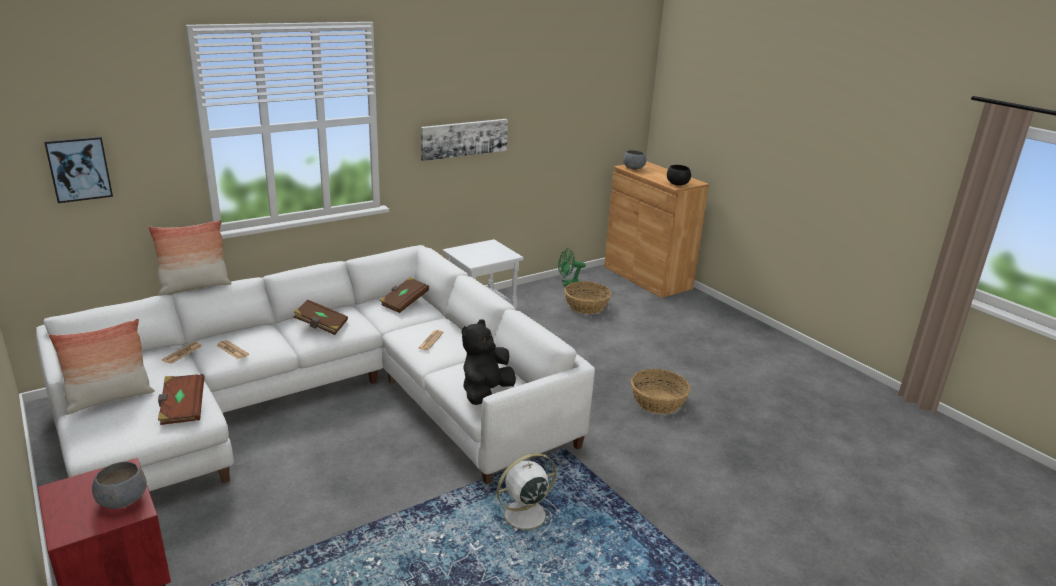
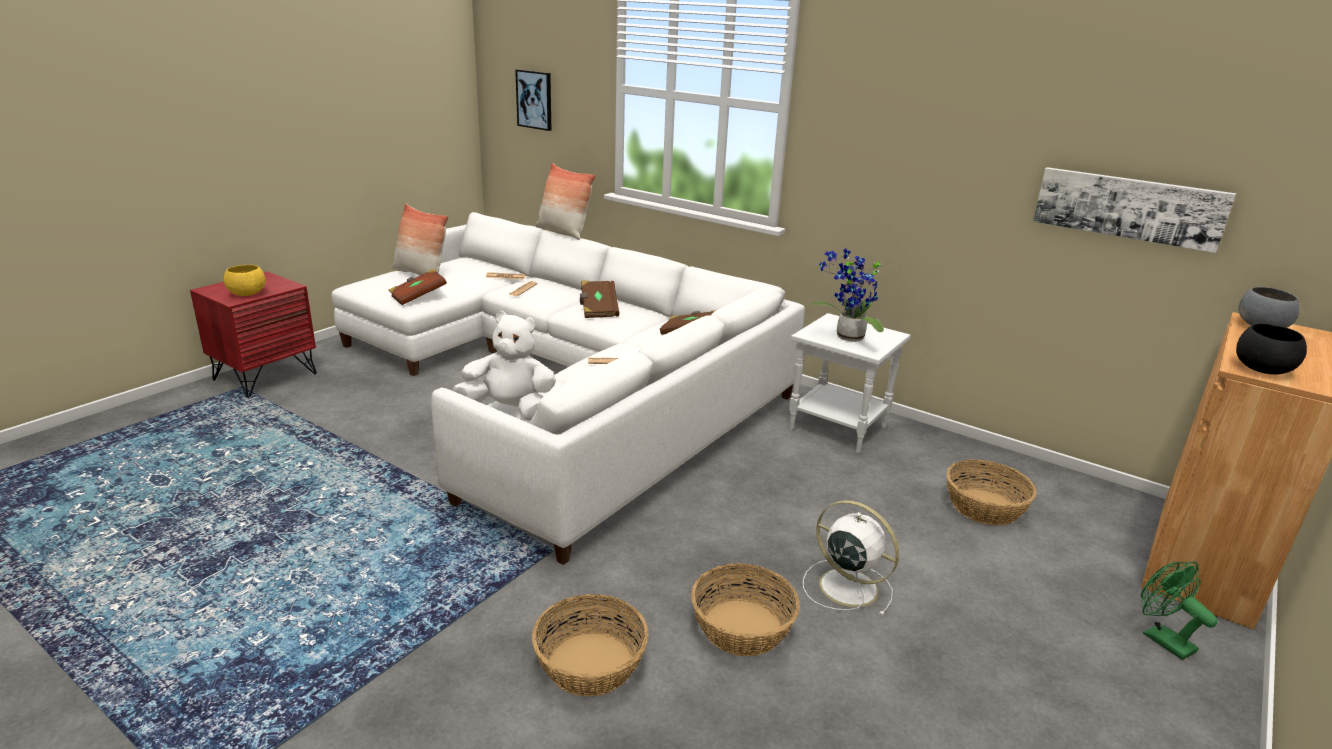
camera: 70 degrees right, 0 degrees up
grey bowl [92,461,147,509] -> yellow bowl [224,265,266,296]
picture [421,119,508,161] -> picture moved to [1033,167,1236,253]
black plush toy [462,319,516,405] -> white plush toy [452,311,556,421]
white fan [493,453,560,536] -> white fan moved to [803,500,899,616]
green fan [558,248,586,286] -> green fan moved to [1141,562,1218,660]
none -> basket [532,594,648,697]
none -> potted plant [811,249,884,342]

